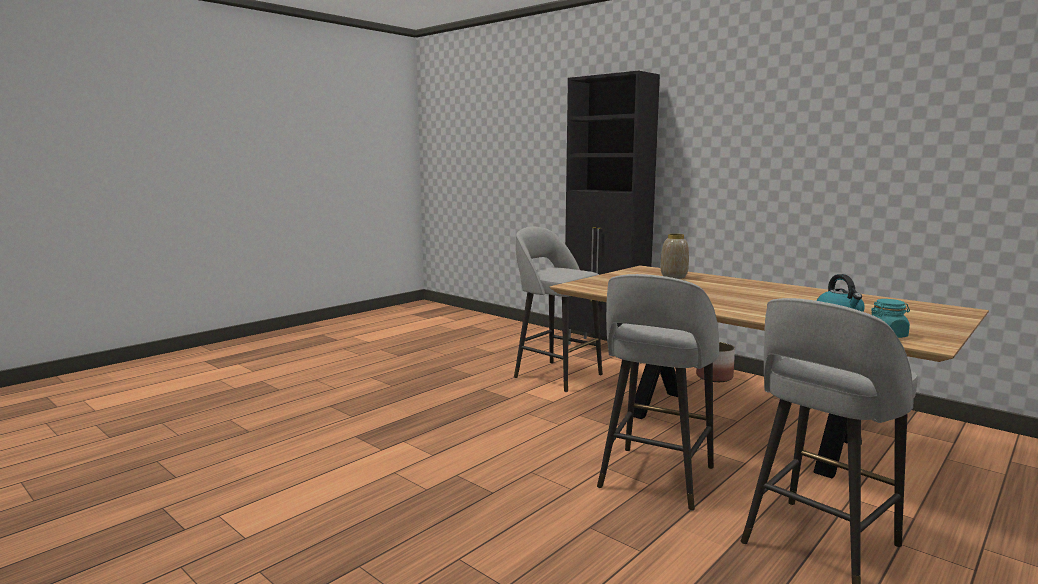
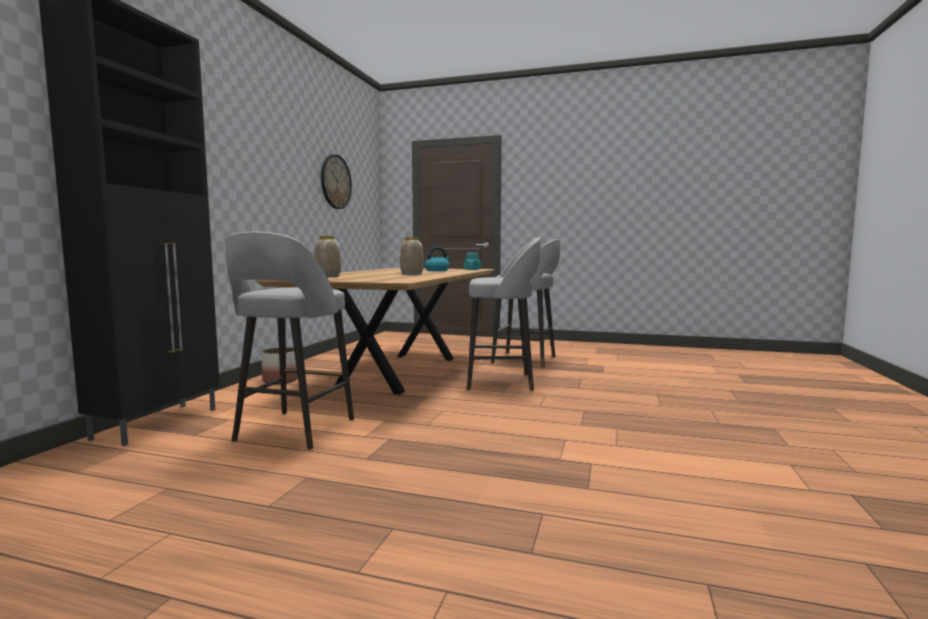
camera: 115 degrees left, 5 degrees down
none -> wall clock [321,154,352,209]
none -> vase [400,237,424,275]

